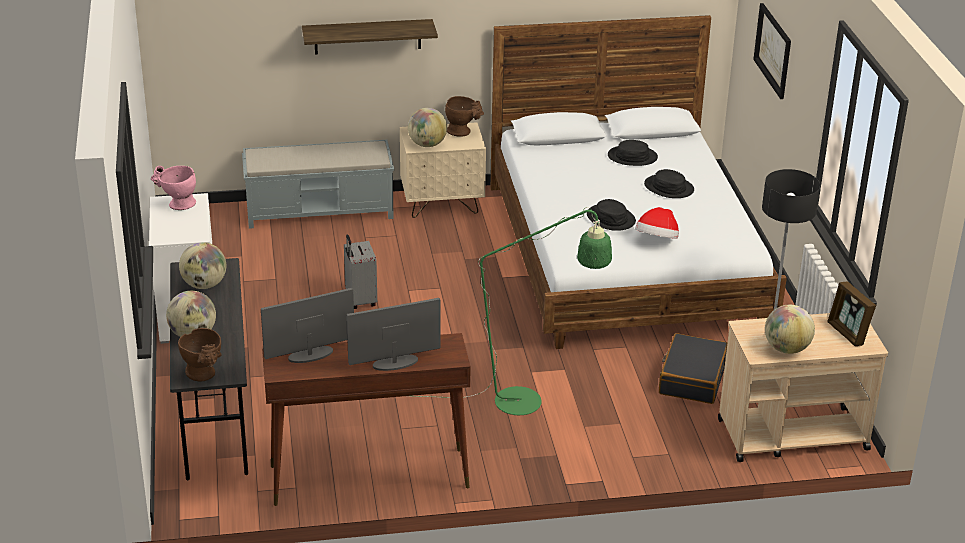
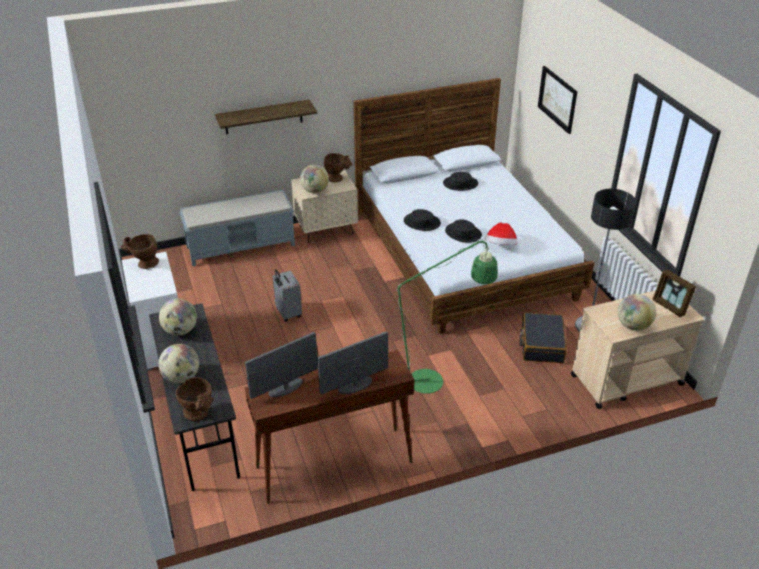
camera: 10 degrees left, 5 degrees up
pink vase [151,166,196,210] -> brown vase [121,234,159,269]
black hat [644,169,694,198] -> black hat moved to [404,209,441,231]

